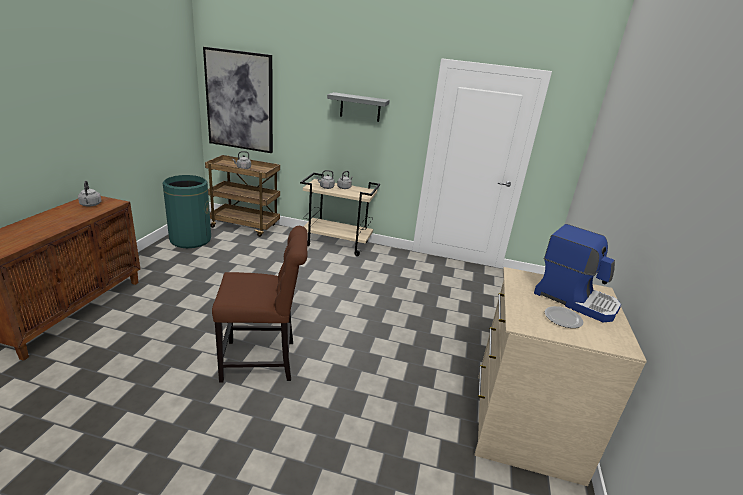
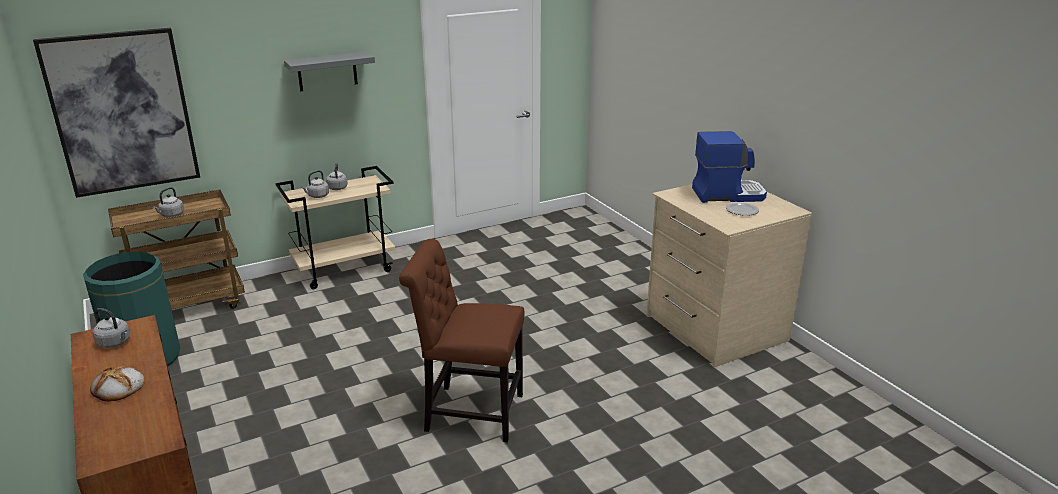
camera: 40 degrees left, 0 degrees up
brown chair [212,226,308,383] -> brown chair turned 120 degrees counterclockwise [399,239,524,443]
none -> bread [90,366,145,402]

